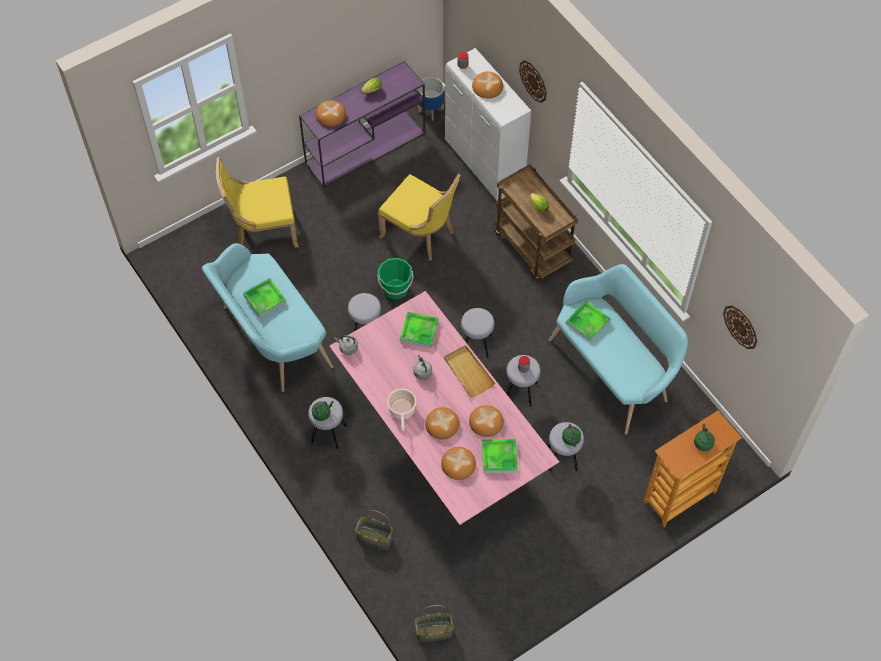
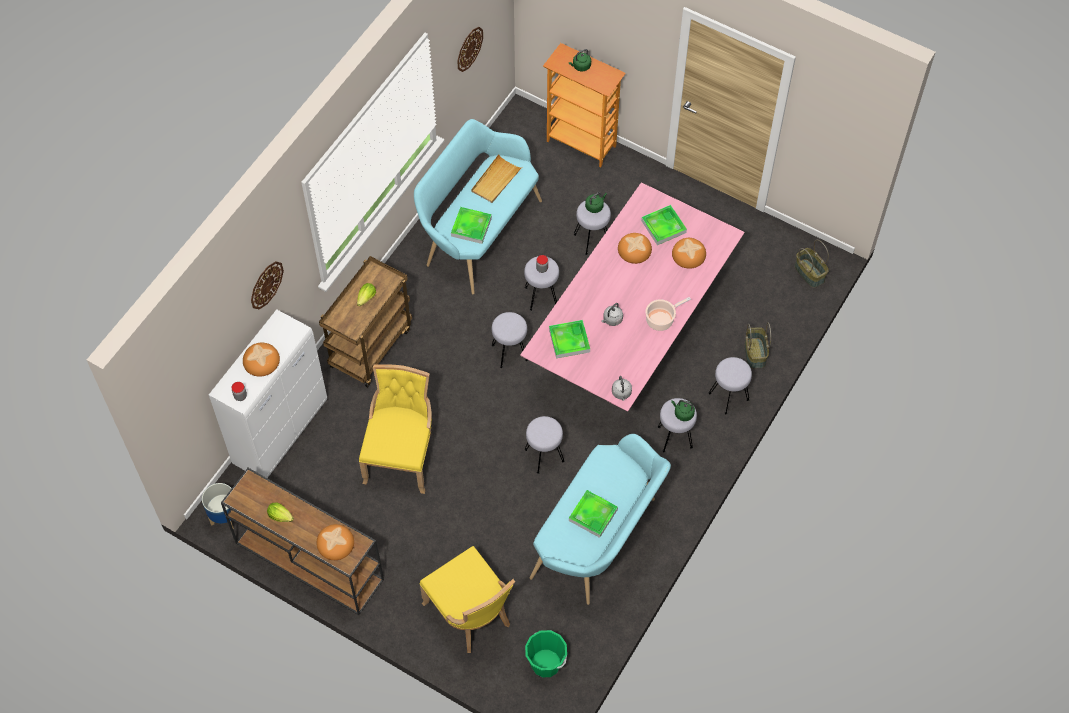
camera: 115 degrees left, 0 degrees up
purple console table [299,61,425,187] -> brown console table [221,468,384,615]
green bucket [377,258,413,299] -> green bucket moved to [525,630,567,677]
bread [425,407,459,439] -> none
beige tray [444,345,495,397] -> beige tray moved to [471,154,522,203]
none -> grey stool [709,357,752,414]

